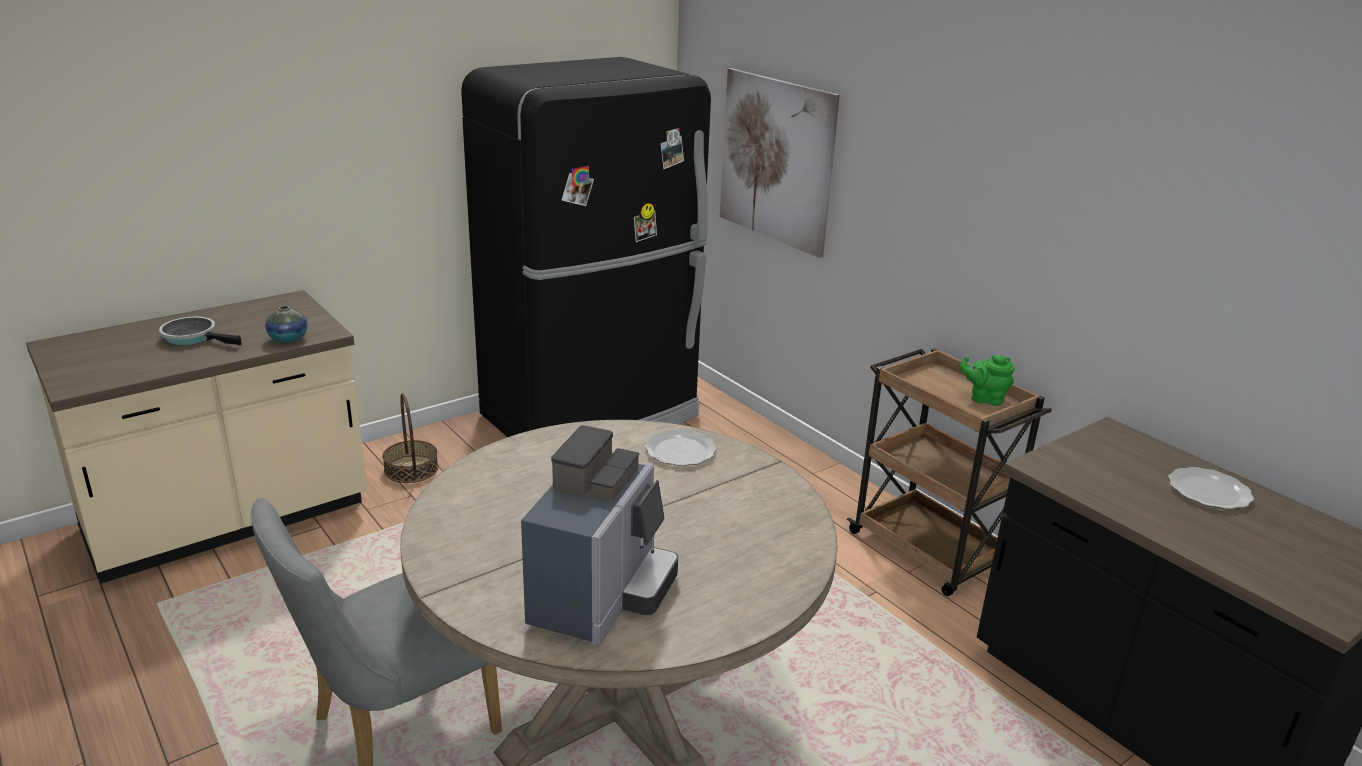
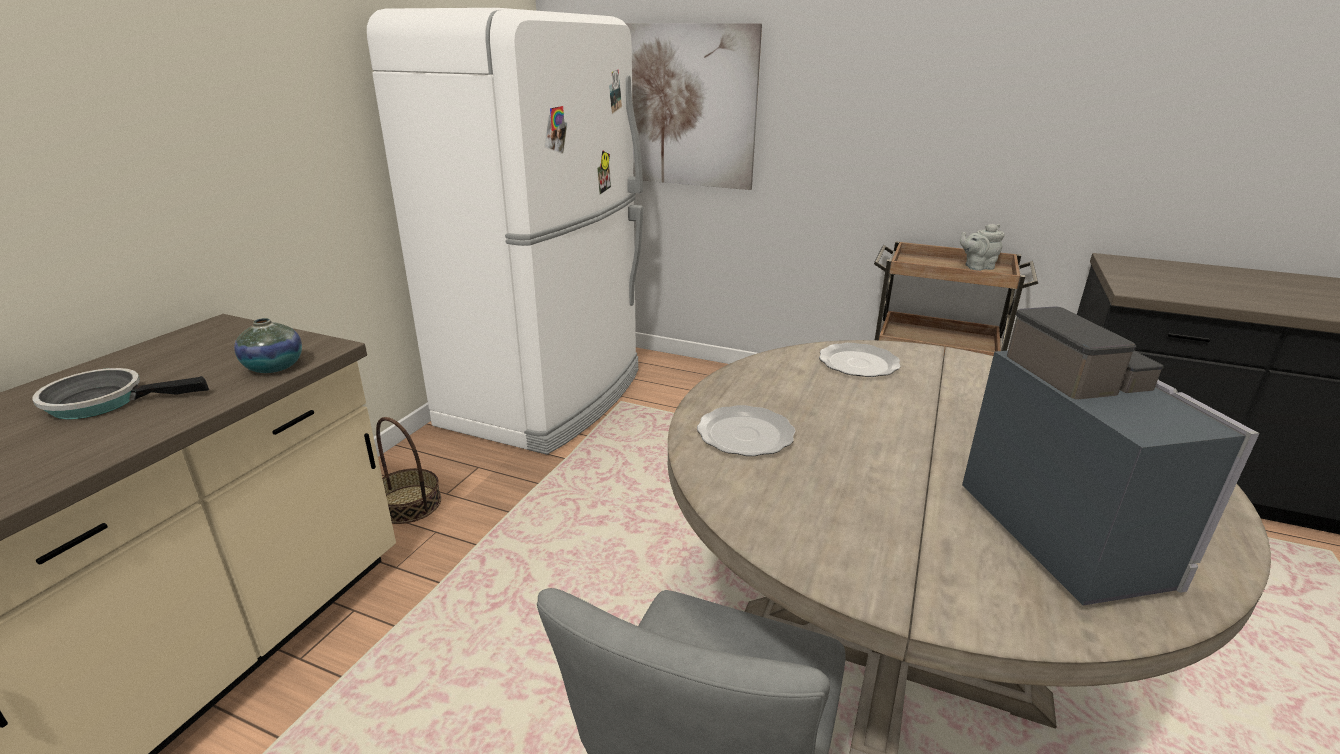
camera: 30 degrees left, 0 degrees up
black fridge [461,57,711,437] -> white fridge [367,8,643,455]
green teapot [960,355,1015,406] -> grey teapot [960,224,1005,271]
plate [1168,467,1254,509] -> plate moved to [697,405,795,456]

